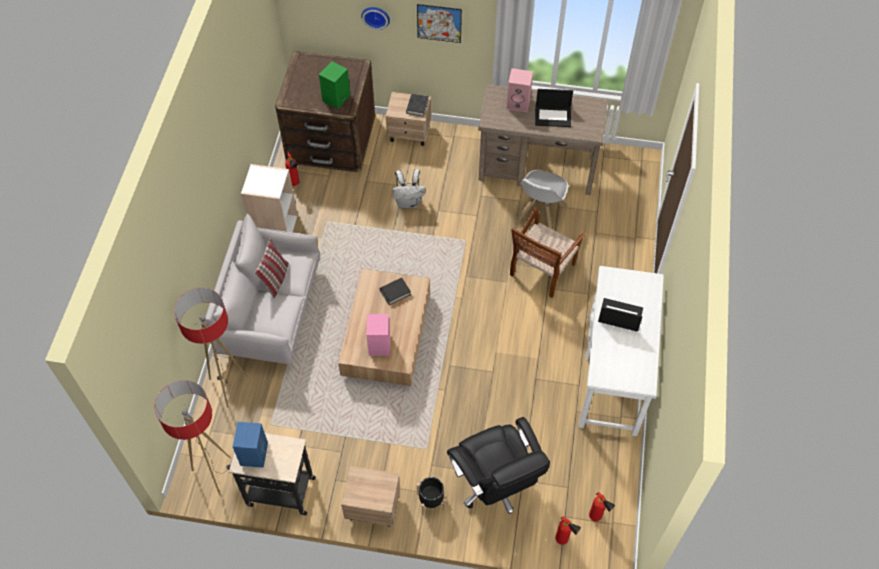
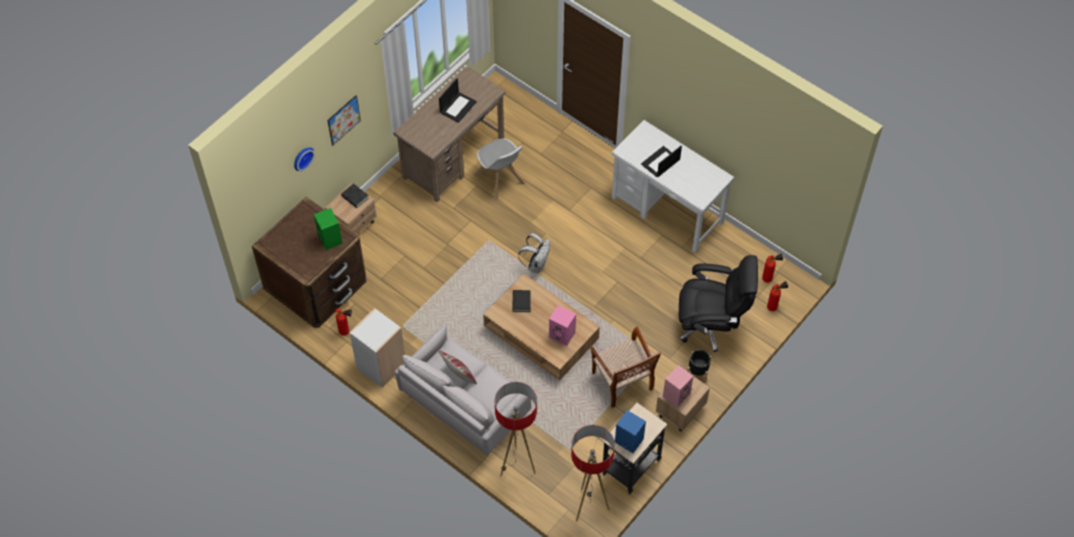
camera: 60 degrees left, 0 degrees up
white backpack [392,169,426,208] -> white backpack moved to [518,233,550,273]
pink speaker [506,68,533,112] -> pink speaker moved to [663,365,693,408]
brown armchair [510,207,586,298] -> brown armchair moved to [590,326,661,408]

